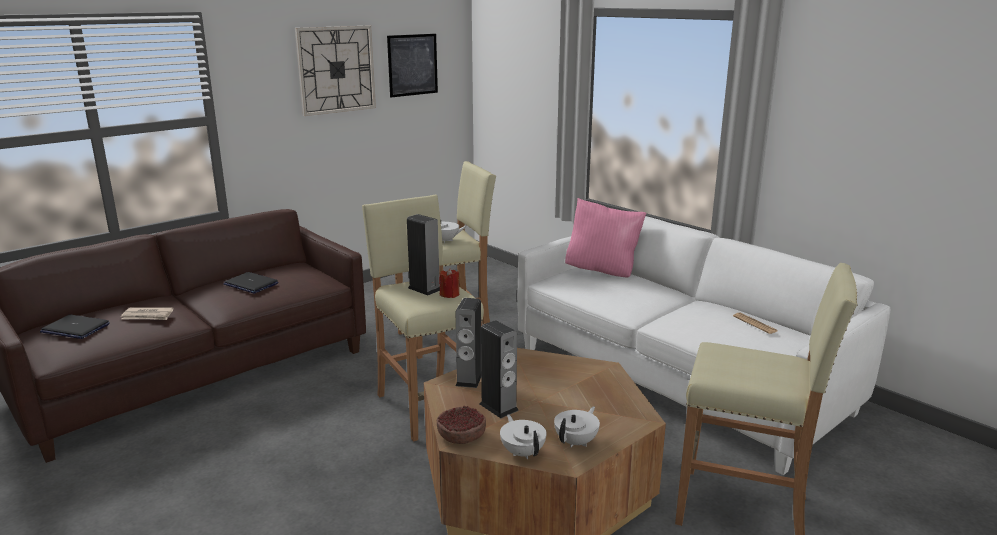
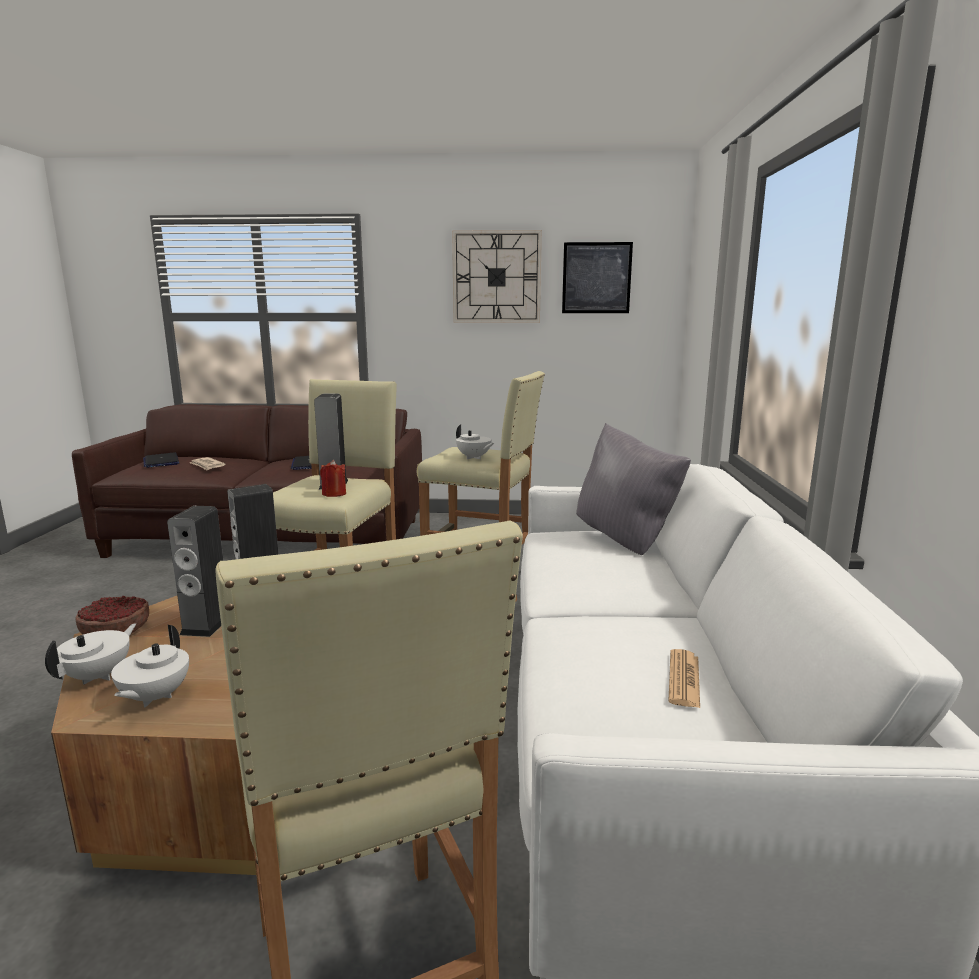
camera: 45 degrees right, 5 degrees down
white teapot [554,407,600,447] -> white teapot turned 105 degrees clockwise [111,625,189,708]
pink pillow [565,198,647,278] -> grey pillow [576,423,691,555]

